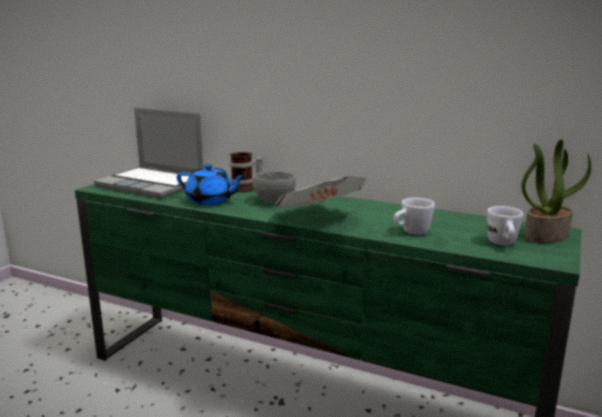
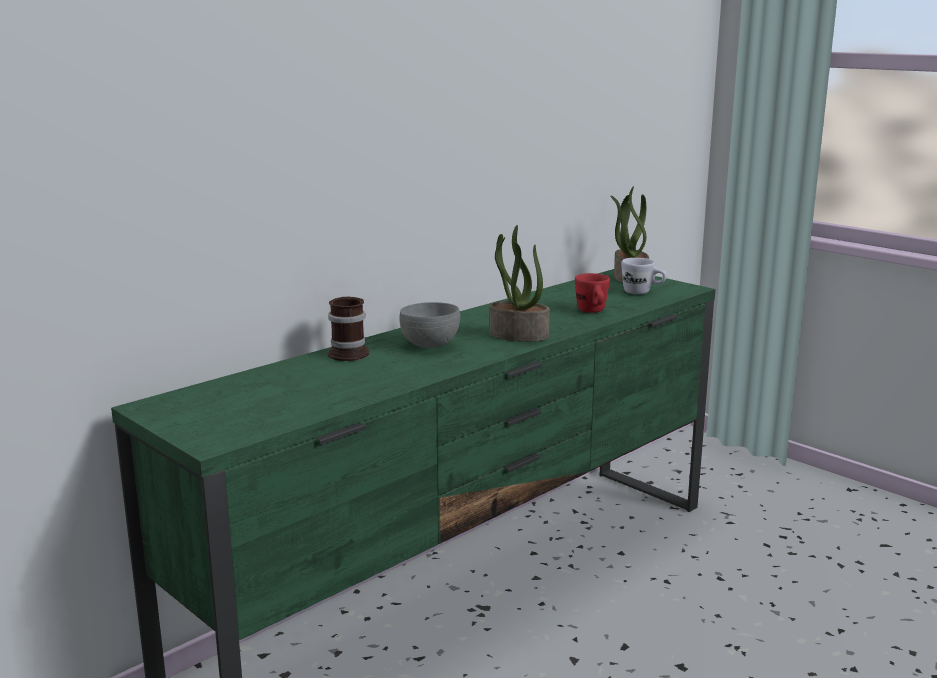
camera: 70 degrees left, 0 degrees up
laptop [94,108,204,198] -> none
blue teapot [177,164,246,205] -> none
newspaper [274,176,367,208] -> potted plant [489,225,550,342]
white mug [394,198,435,235] -> red mug [575,273,610,313]

